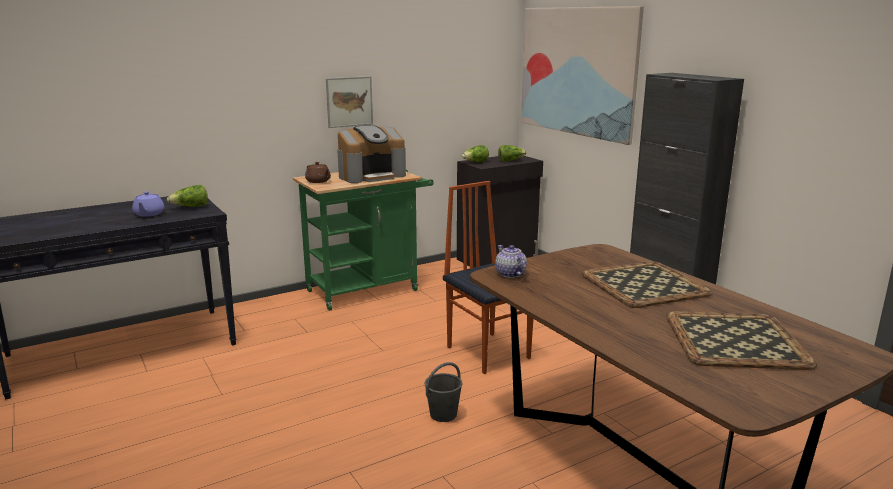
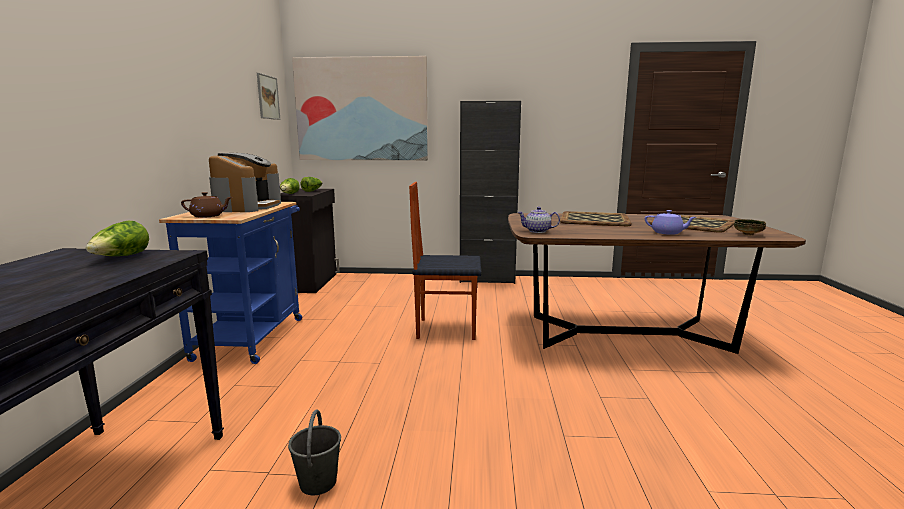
camera: 55 degrees left, 5 degrees down
purple teapot [132,191,164,217] -> purple teapot moved to [645,210,696,235]
green cart [293,170,434,311] -> blue cart [159,202,302,364]
picture [326,76,373,128] -> picture moved to [257,73,280,120]
grey bucket [425,362,462,422] -> grey bucket moved to [288,409,341,495]
none -> bowl [734,219,766,235]

